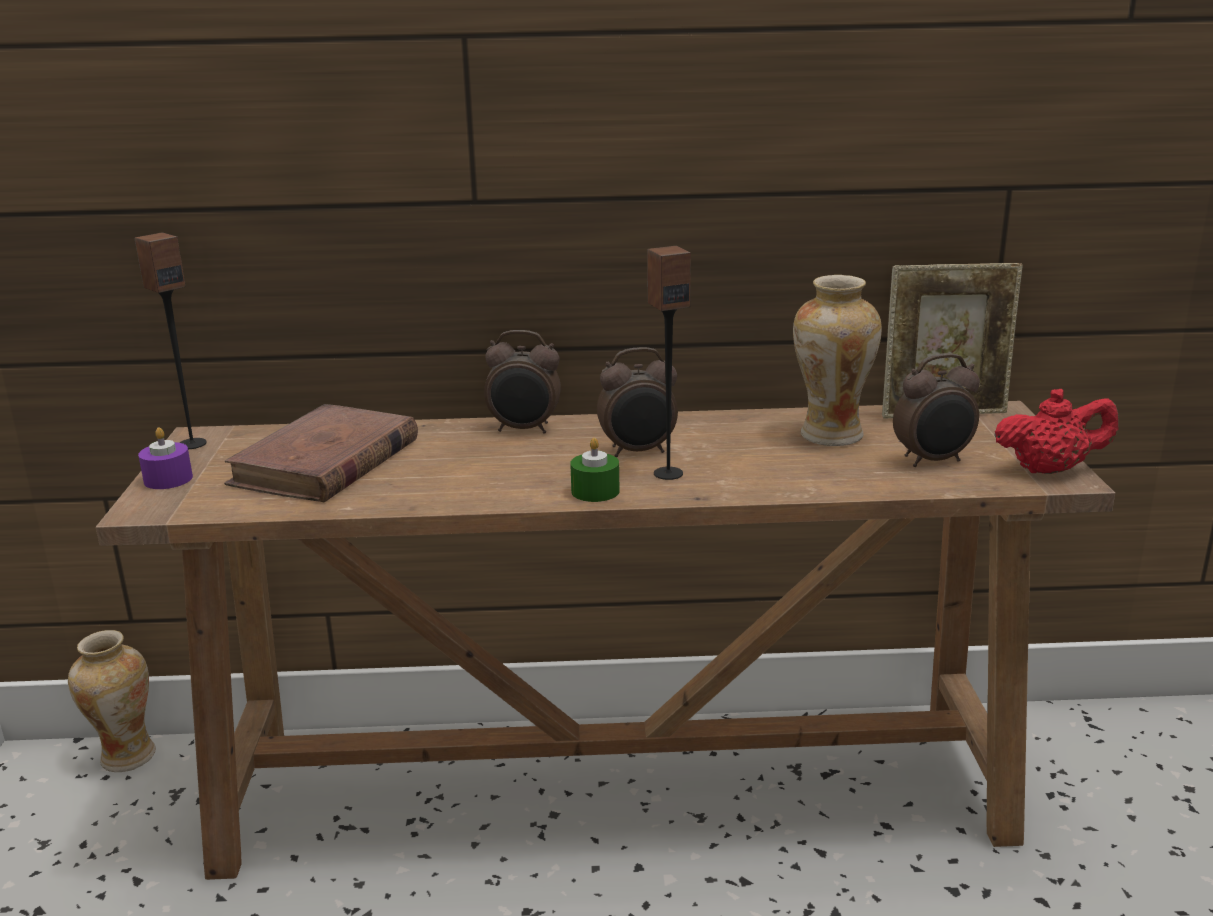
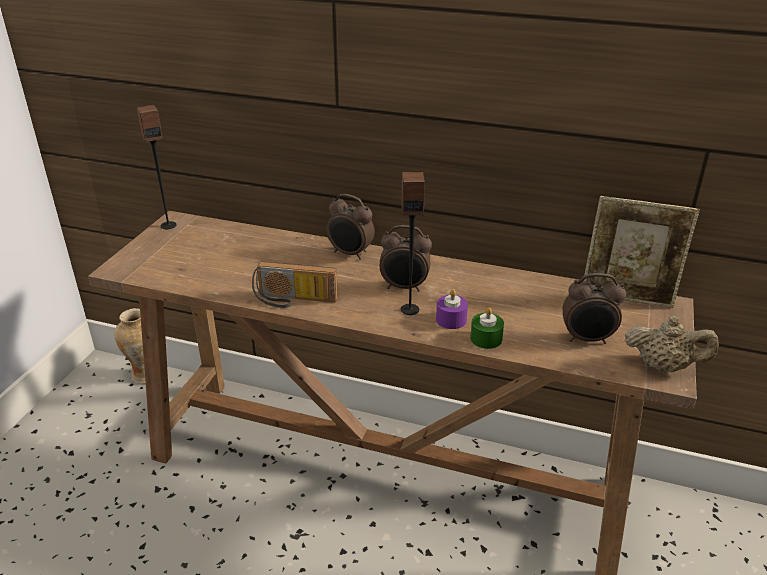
camera: 20 degrees right, 10 degrees up
purple candle [138,428,193,489] -> purple candle moved to [436,289,468,329]
brown book [224,404,418,502] -> none
green candle [570,438,620,502] -> green candle moved to [470,308,504,349]
vase [793,275,882,446] -> none
red teapot [994,389,1119,474] -> beige teapot [625,316,719,372]
none -> radio [252,261,338,308]

